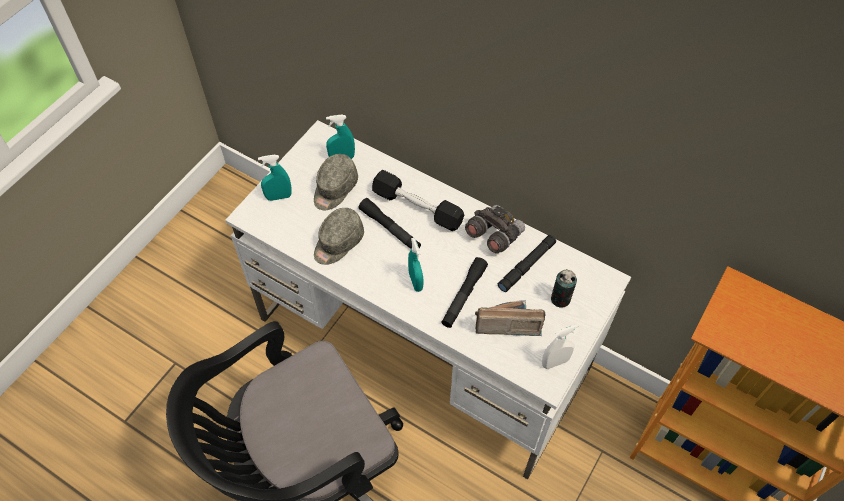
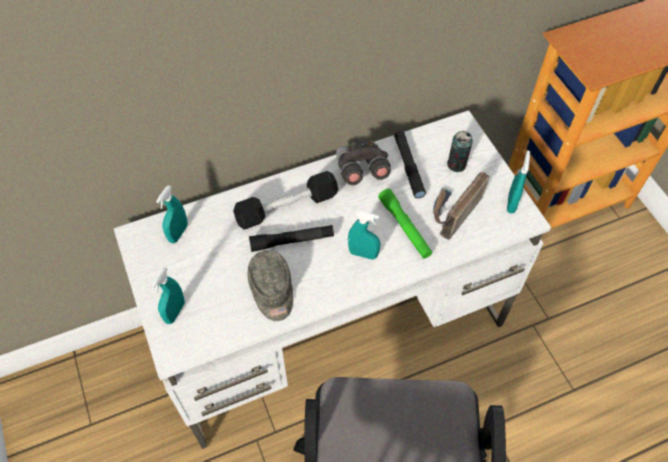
camera: 55 degrees left, 0 degrees up
grey cap [314,154,358,210] -> none
black flashlight [441,257,488,328] -> green flashlight [378,189,433,259]
white spray bottle [542,324,578,369] -> turquoise spray bottle [507,151,530,213]

